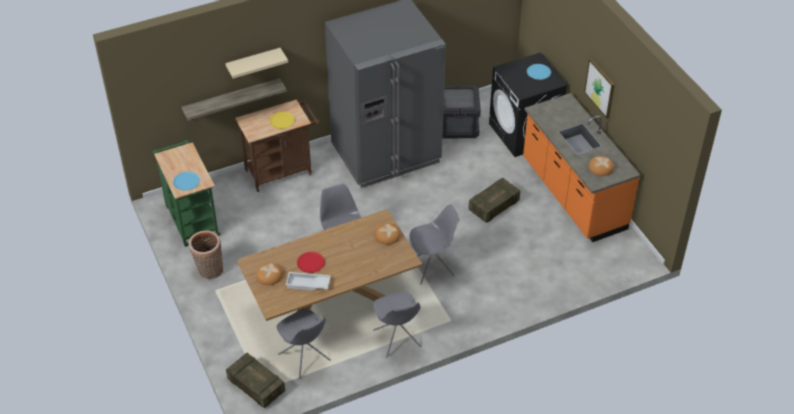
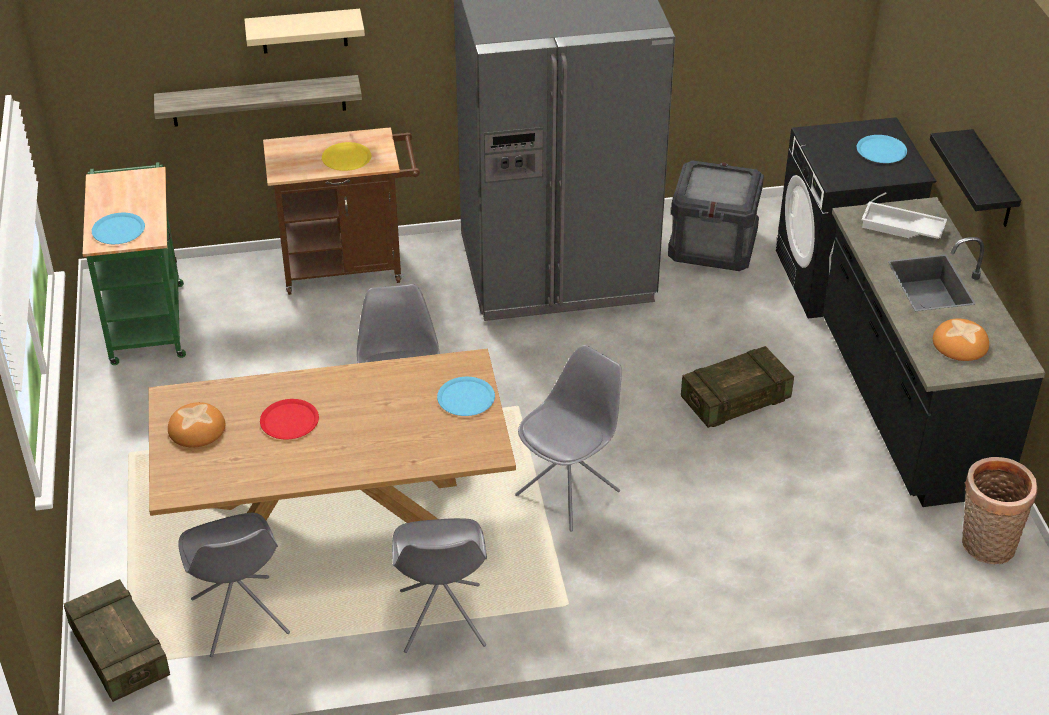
camera: 15 degrees right, 5 degrees down
basket [189,231,223,279] -> basket moved to [962,457,1037,564]
white tray [286,272,331,290] -> white tray moved to [861,202,947,239]
bread [375,223,401,245] -> blue plate [437,377,495,416]
grey chair [410,204,459,284] -> grey chair turned 45 degrees counterclockwise [515,345,622,531]
orange counter [523,93,640,242] -> black counter [823,197,1046,507]
picture [584,59,615,118] -> black shelf [930,129,1021,227]

